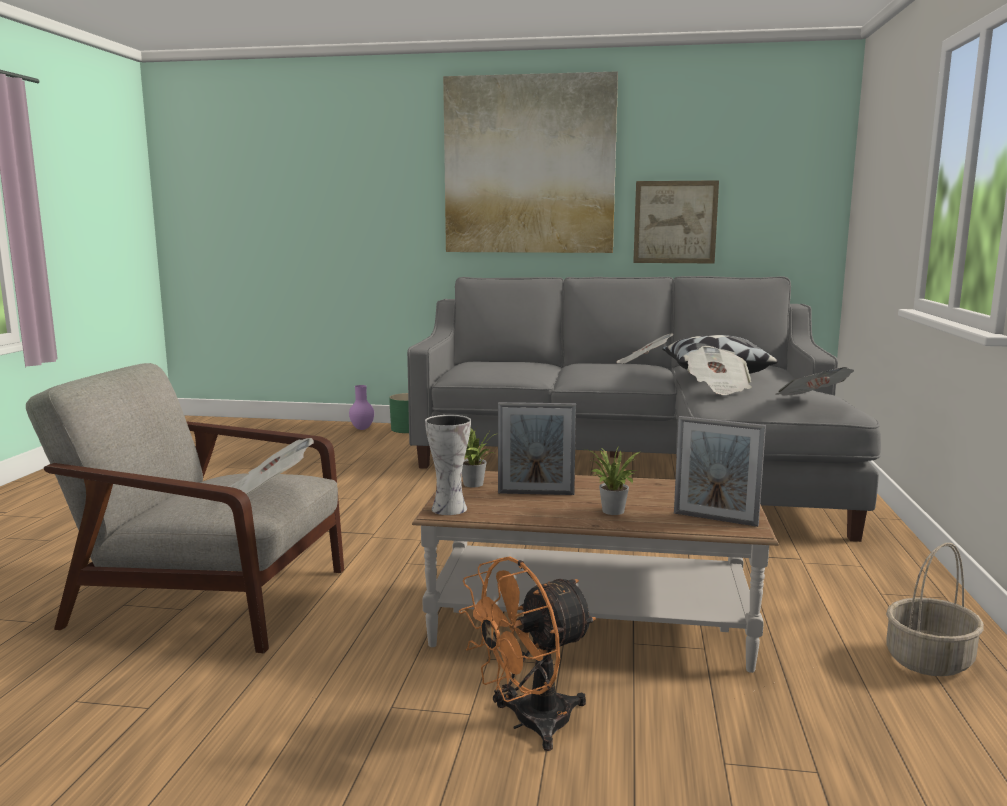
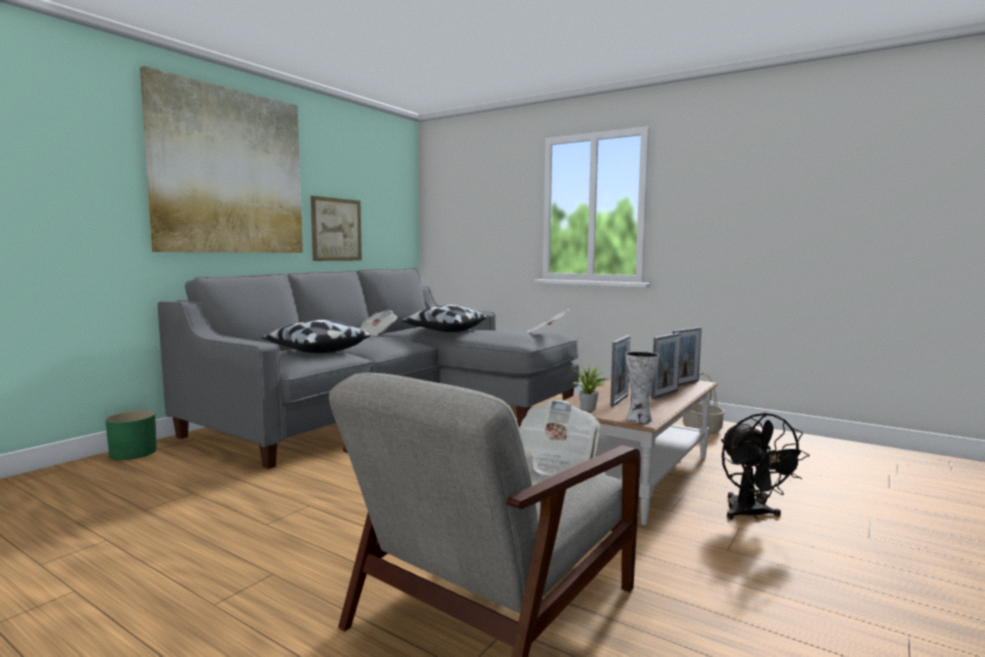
camera: 65 degrees left, 5 degrees down
purple vase [349,385,374,430] -> none
orange fan [458,557,596,751] -> black fan [721,412,810,520]
potted plant [585,447,640,515] -> picture frame [651,333,681,399]
newspaper [687,346,752,395] -> none
none -> pillow [262,320,371,353]

